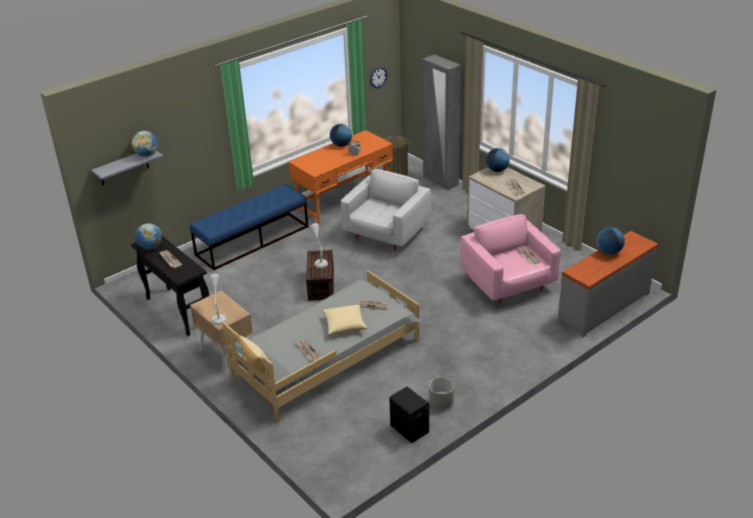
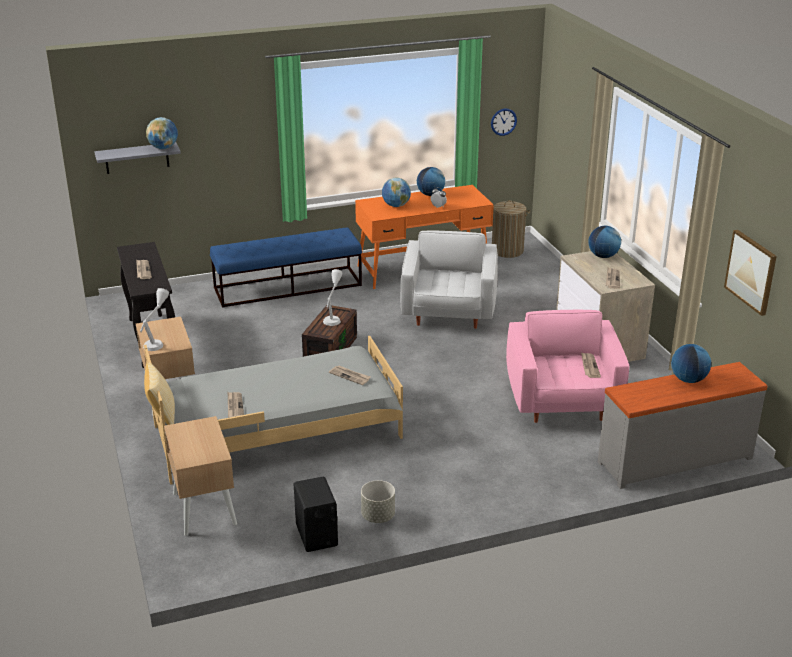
camera: 20 degrees right, 5 degrees down
globe [135,223,162,250] -> globe moved to [382,178,411,207]
pillow [323,305,367,335] -> none
white armchair [341,169,431,251] -> white armchair turned 45 degrees counterclockwise [400,231,498,329]
grey wardrobe [423,54,461,190] -> none
none -> beige nightstand [164,416,237,536]
none -> picture [724,229,777,316]

